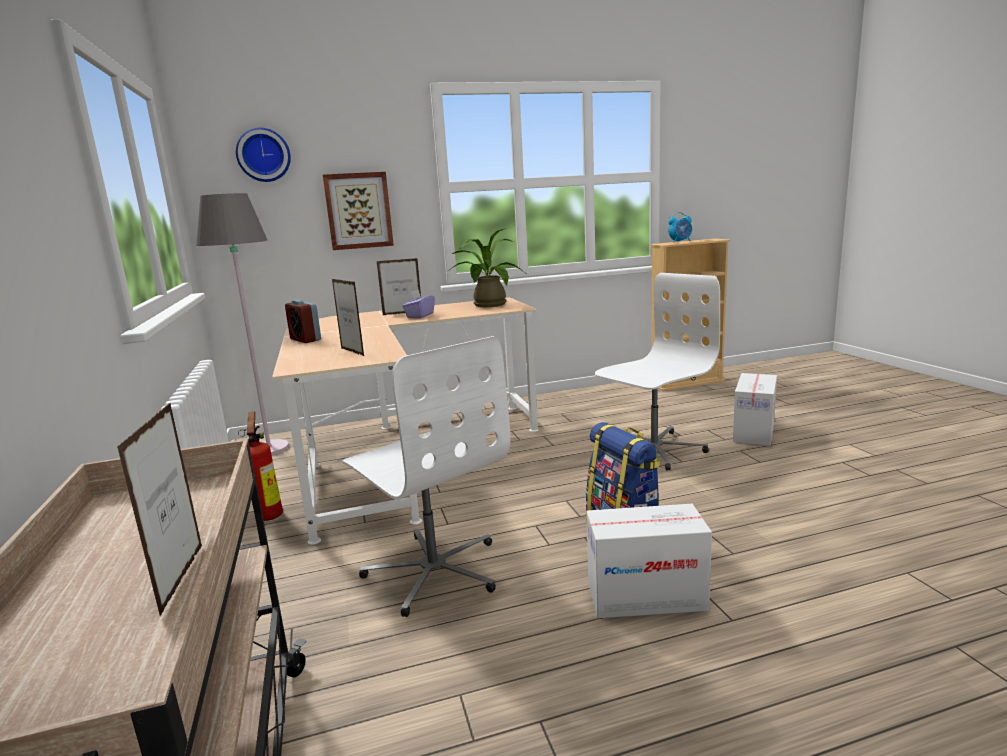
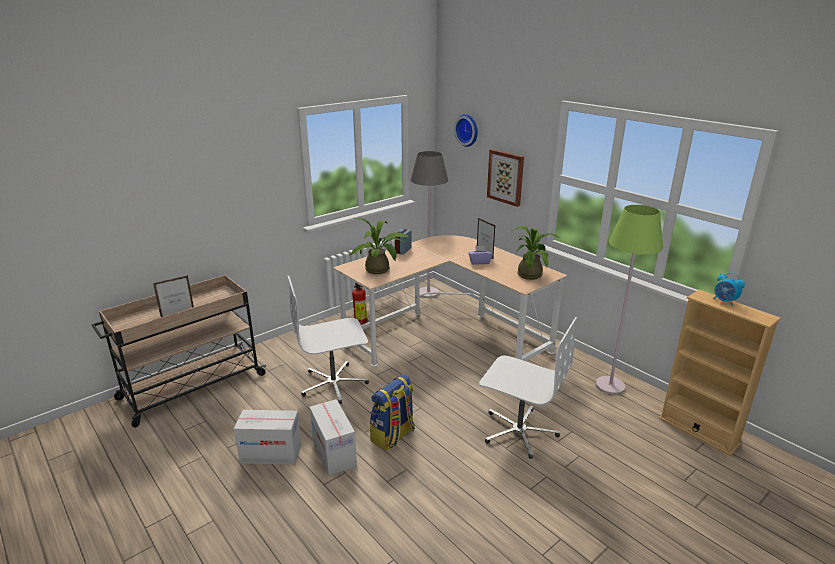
camera: 65 degrees right, 10 degrees up
picture frame [332,279,364,356] -> potted plant [350,218,409,274]
white office chair [342,336,511,617] -> white office chair turned 45 degrees clockwise [288,276,369,404]
cardboard box [733,373,777,446] -> cardboard box moved to [234,410,301,465]
none -> green floor lamp [596,205,663,395]

